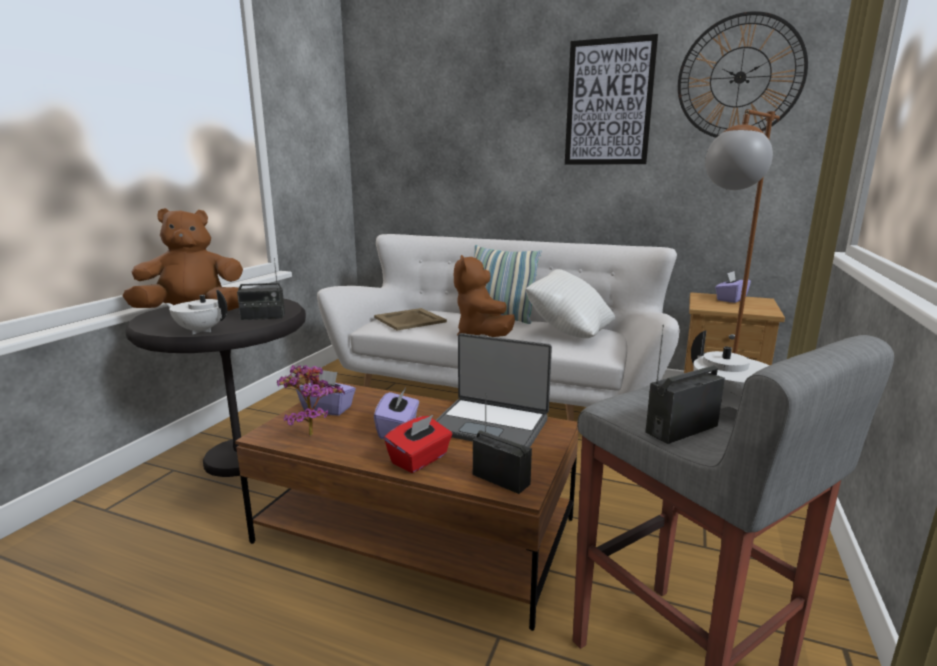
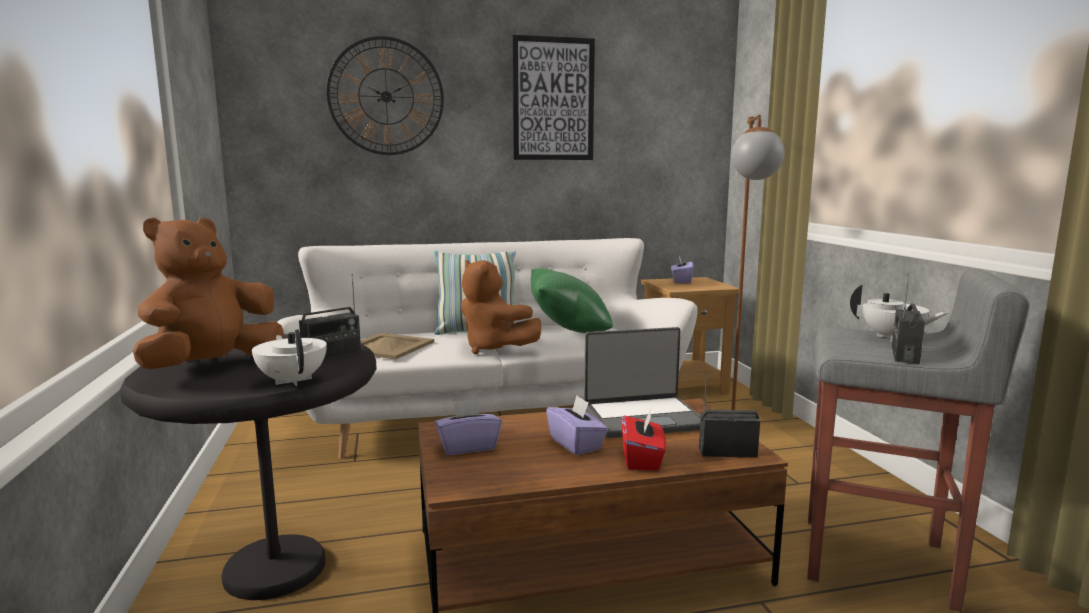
camera: 35 degrees left, 5 degrees down
white teapot [165,290,227,334] -> white teapot turned 75 degrees clockwise [252,329,327,386]
potted plant [277,365,345,436] -> none
white pillow [526,269,615,338] -> green pillow [531,268,613,333]
wall clock [678,11,808,138] -> wall clock moved to [327,36,444,155]

